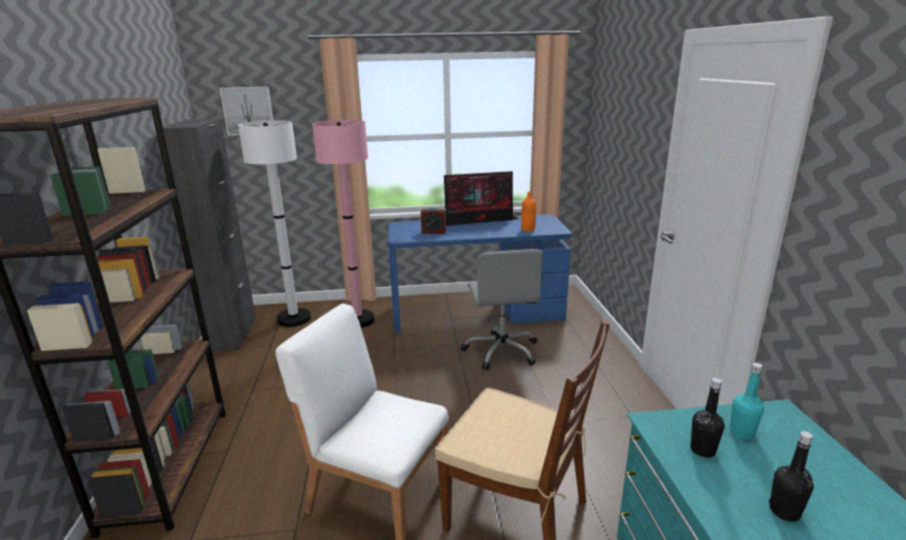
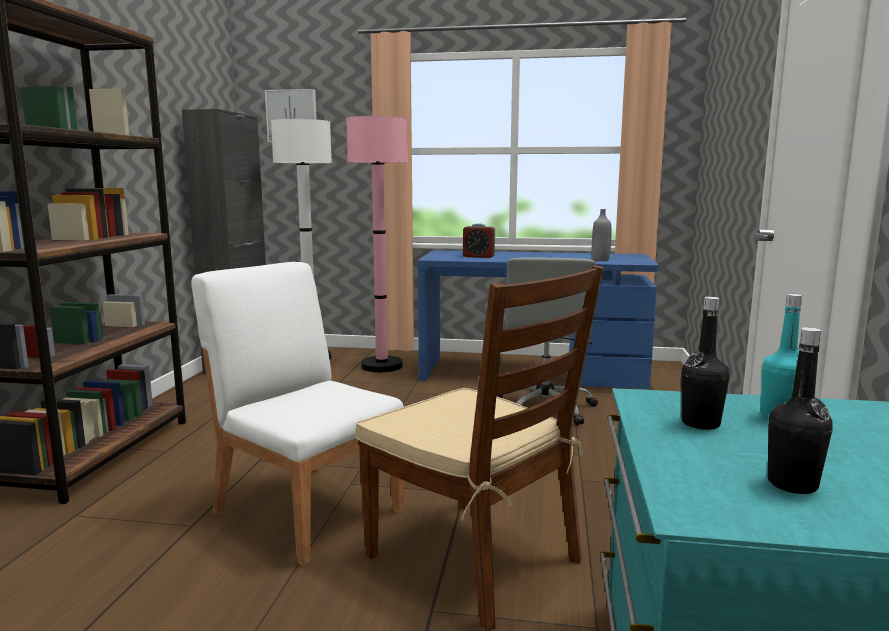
camera: 15 degrees right, 10 degrees down
monitor [444,171,519,226] -> none
orange bottle [521,191,536,231] -> grey bottle [592,209,611,261]

